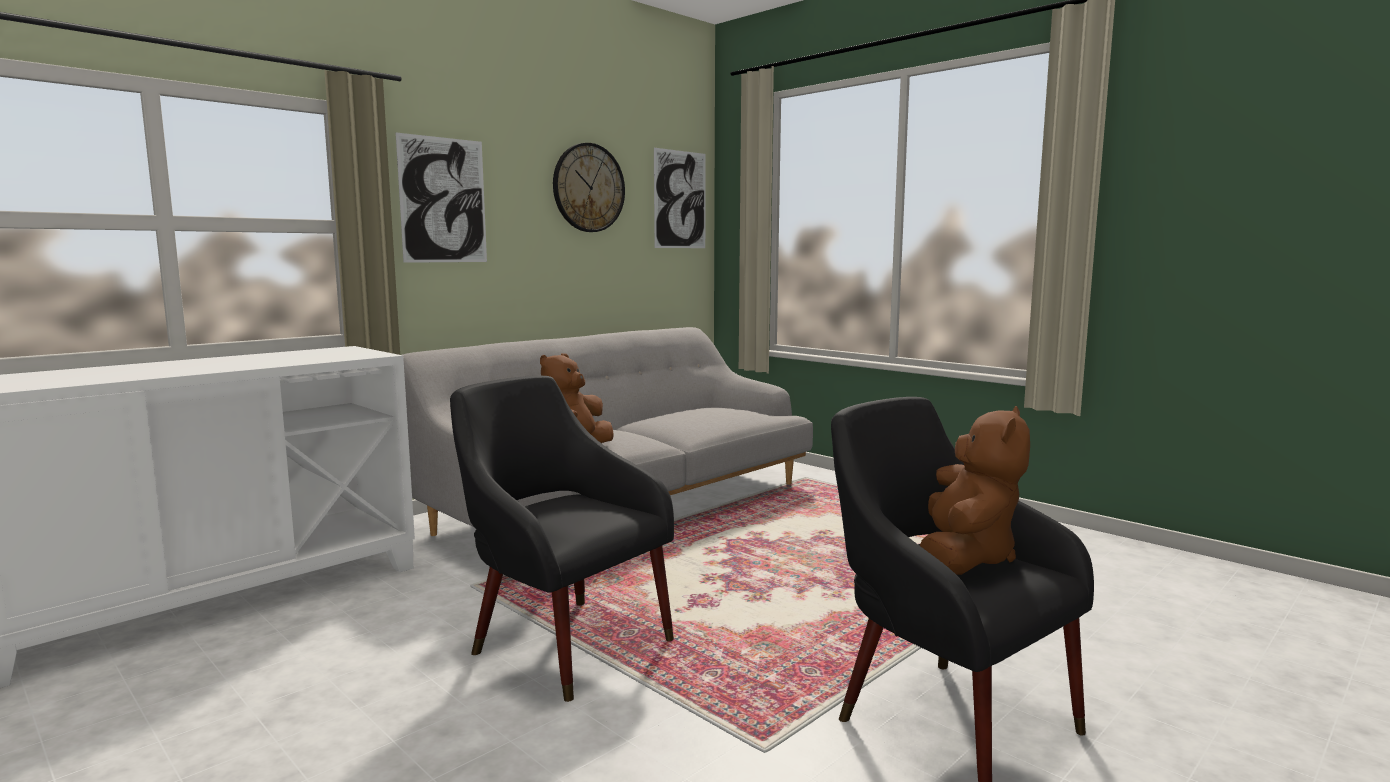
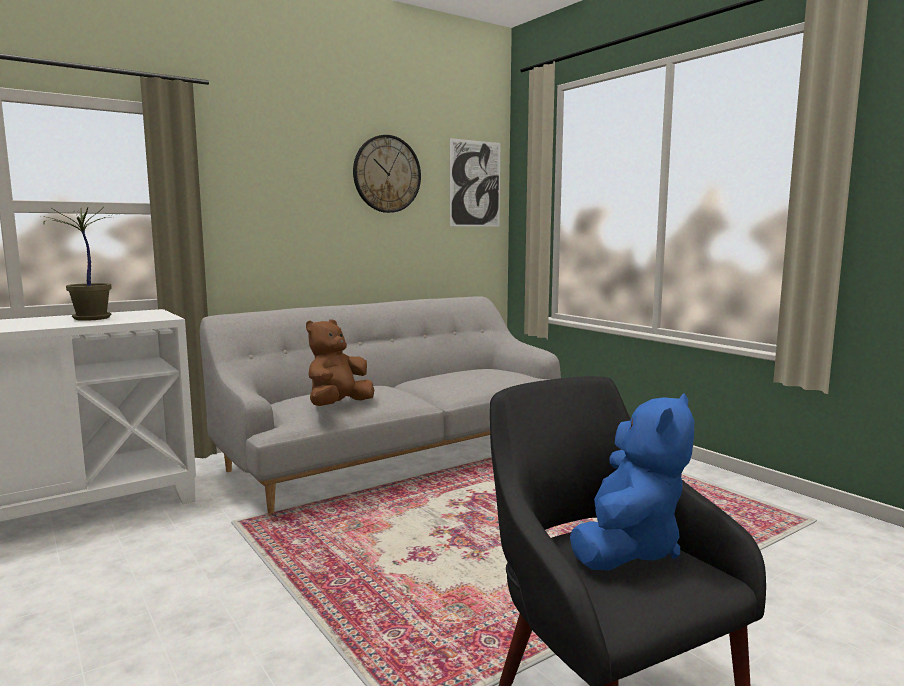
camera: 10 degrees right, 0 degrees up
picture [395,132,487,263] -> none
black armchair [450,376,674,702] -> none
brown plush toy [920,406,1030,575] -> blue plush toy [570,393,694,571]
none -> potted plant [42,207,117,321]

